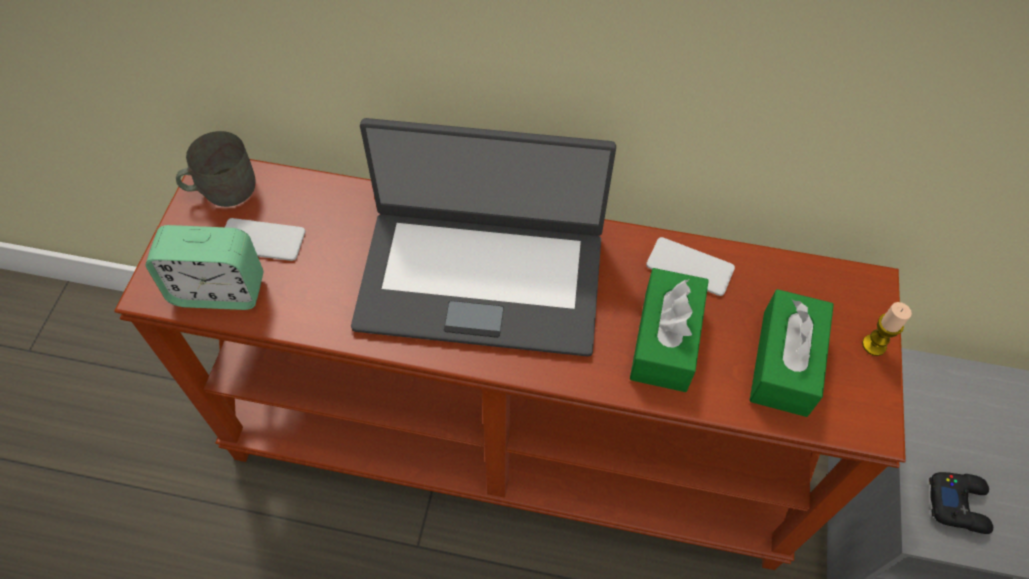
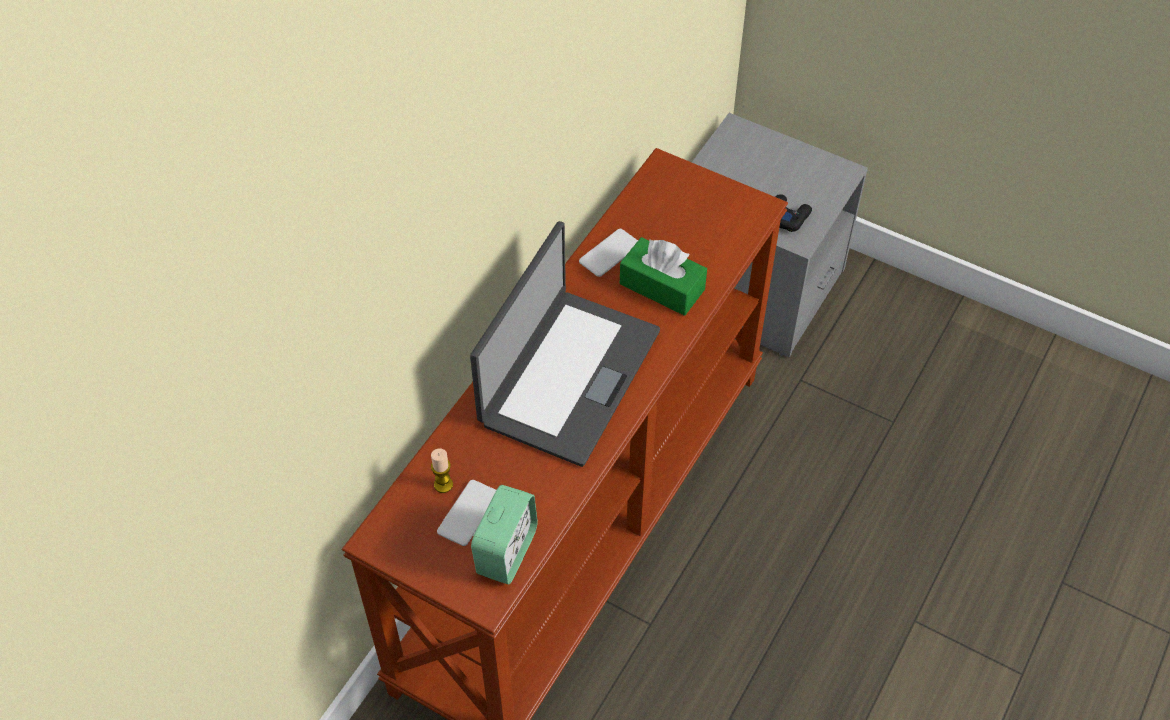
camera: 70 degrees left, 5 degrees down
grey mug [176,131,256,207] -> none
green tissue box [749,289,834,417] -> none
candle [862,302,912,356] -> candle moved to [431,449,453,493]

